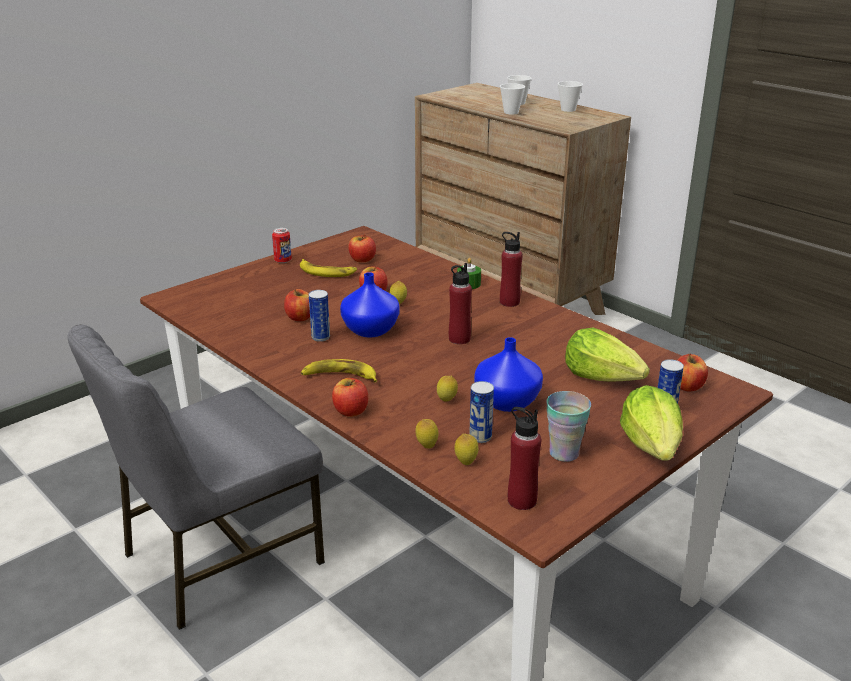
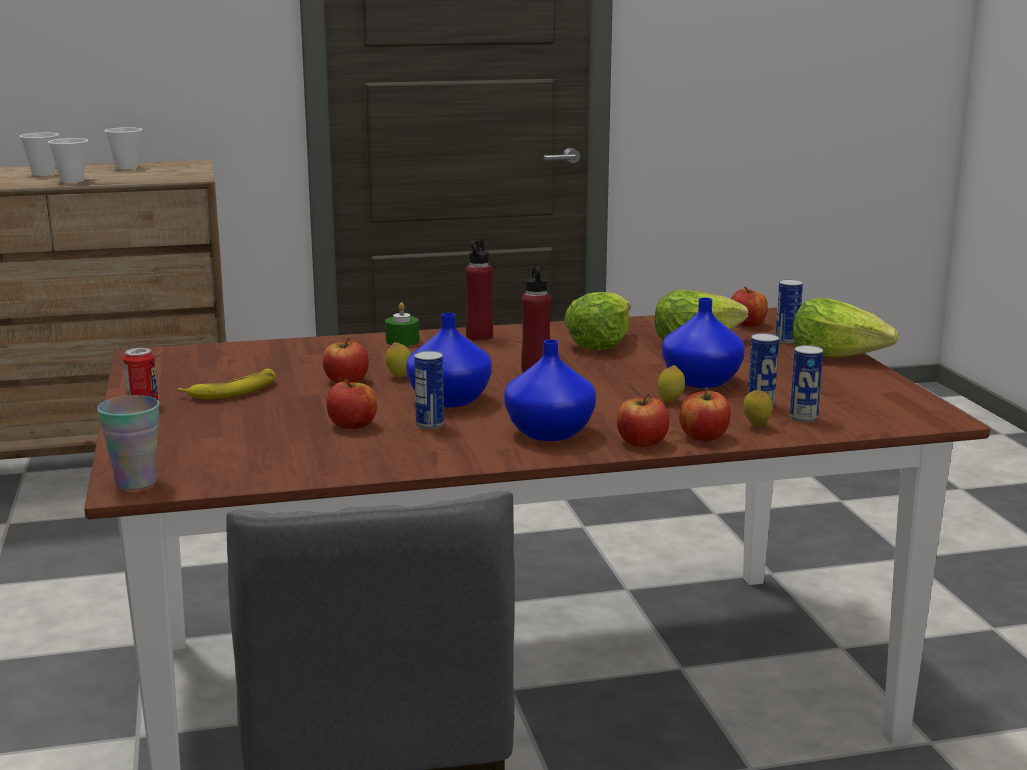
camera: 60 degrees left, 10 degrees down
banana [301,359,377,382] -> blue vase [504,339,596,441]
apple [348,234,376,262] -> apple moved to [679,387,731,441]
lemon [455,433,478,465] -> can [790,345,823,423]
red bottle [508,407,541,510] -> none
cup [546,391,591,462] -> cup moved to [97,395,159,490]
none -> lettuce [564,292,631,350]

